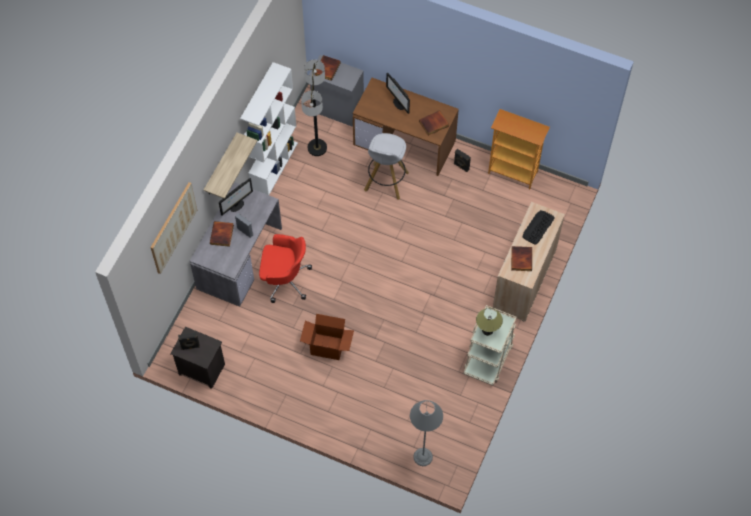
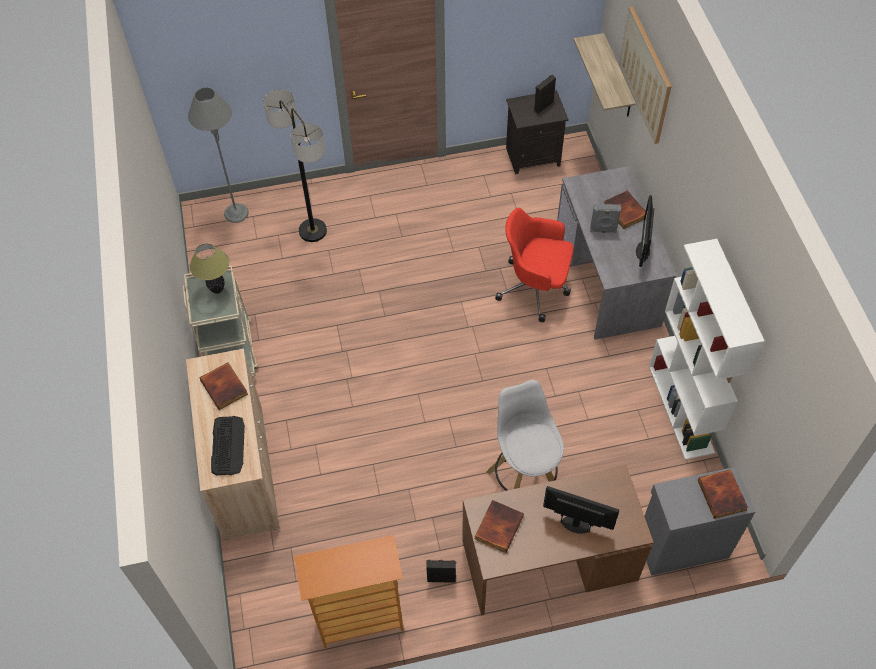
camera: 145 degrees right, 5 degrees down
shelf [204,133,257,199] -> shelf moved to [574,33,636,117]
red office chair [259,234,312,303] -> red office chair turned 45 degrees clockwise [495,208,573,322]
cardboard box [300,314,354,360] -> none
floor lamp [301,60,327,156] -> floor lamp moved to [263,89,327,242]

